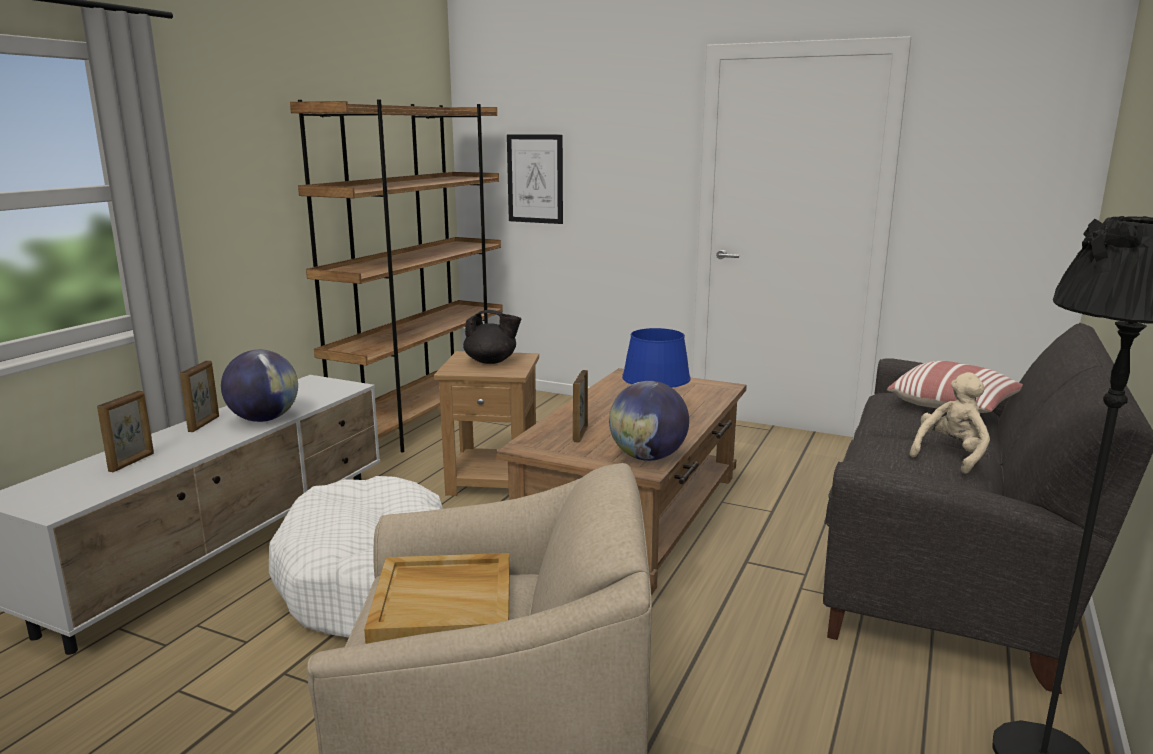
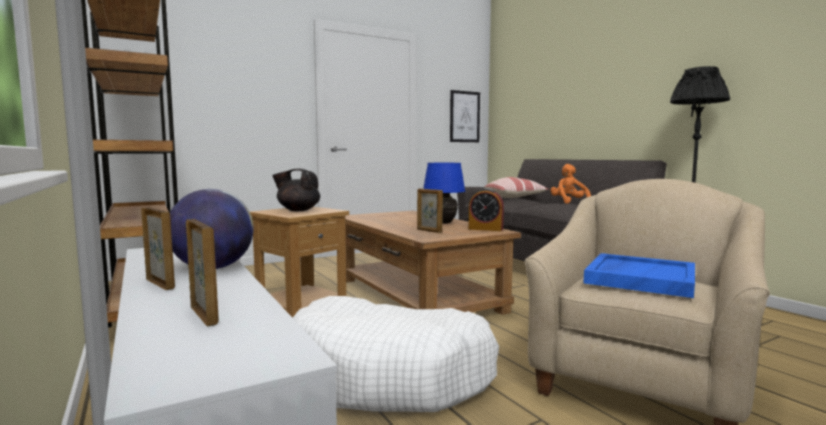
camera: 55 degrees left, 10 degrees down
beige tray [364,553,510,644] -> blue tray [583,253,695,298]
black teapot [463,310,521,364] -> black teapot turned 120 degrees counterclockwise [272,169,320,211]
picture [507,134,563,224] -> picture moved to [450,90,480,142]
globe [609,381,689,461] -> alarm clock [469,188,504,231]
beige plush toy [909,372,990,474] -> orange plush toy [550,164,591,204]

